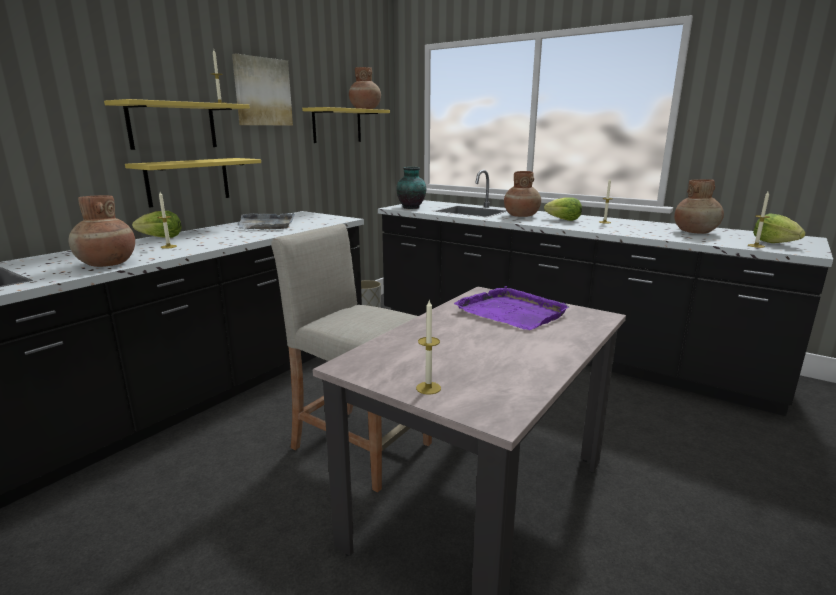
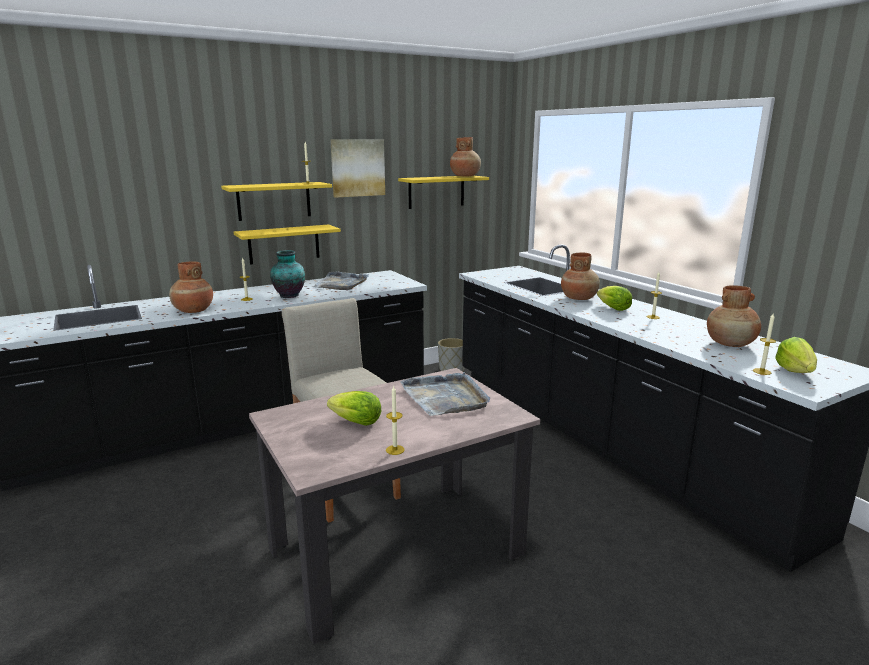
camera: 25 degrees right, 0 degrees up
lettuce [132,211,182,238] -> lettuce moved to [327,391,381,426]
vase [396,167,426,209] -> vase moved to [270,250,305,298]
candle [416,300,441,394] -> candle moved to [386,386,405,455]
purple tray [454,286,569,330] -> grey tray [400,372,490,416]

